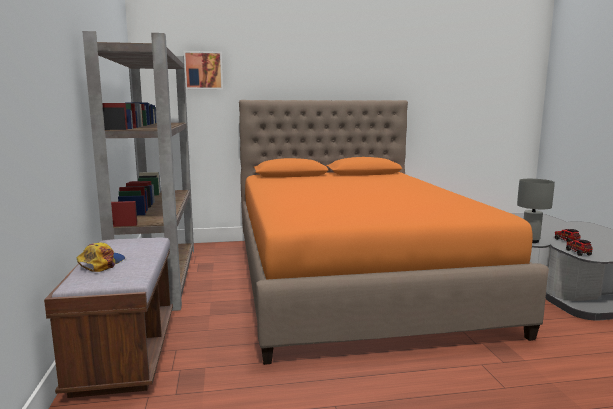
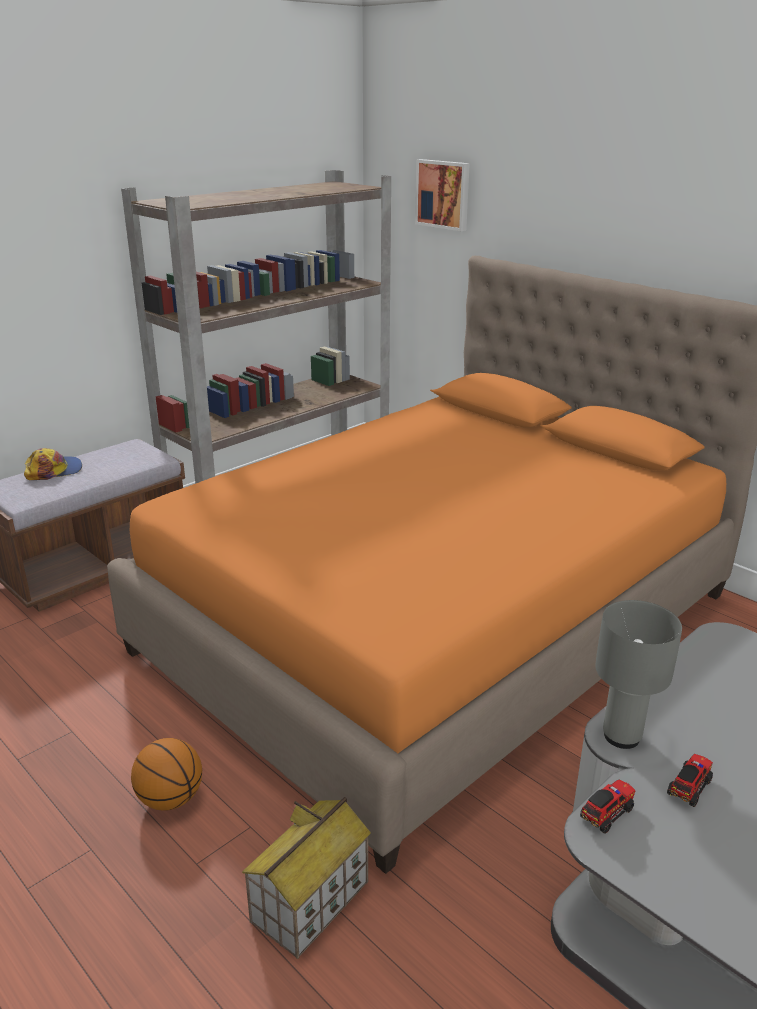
camera: 55 degrees right, 15 degrees up
none -> basketball [131,738,202,811]
none -> toy house [242,797,371,959]

